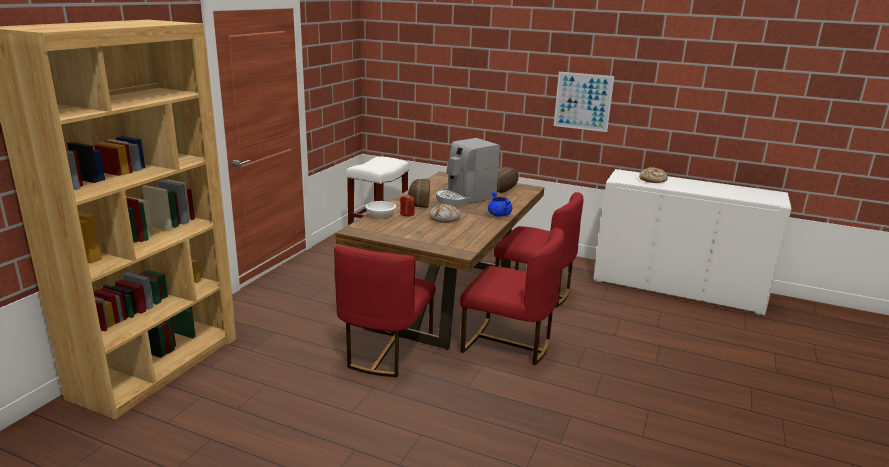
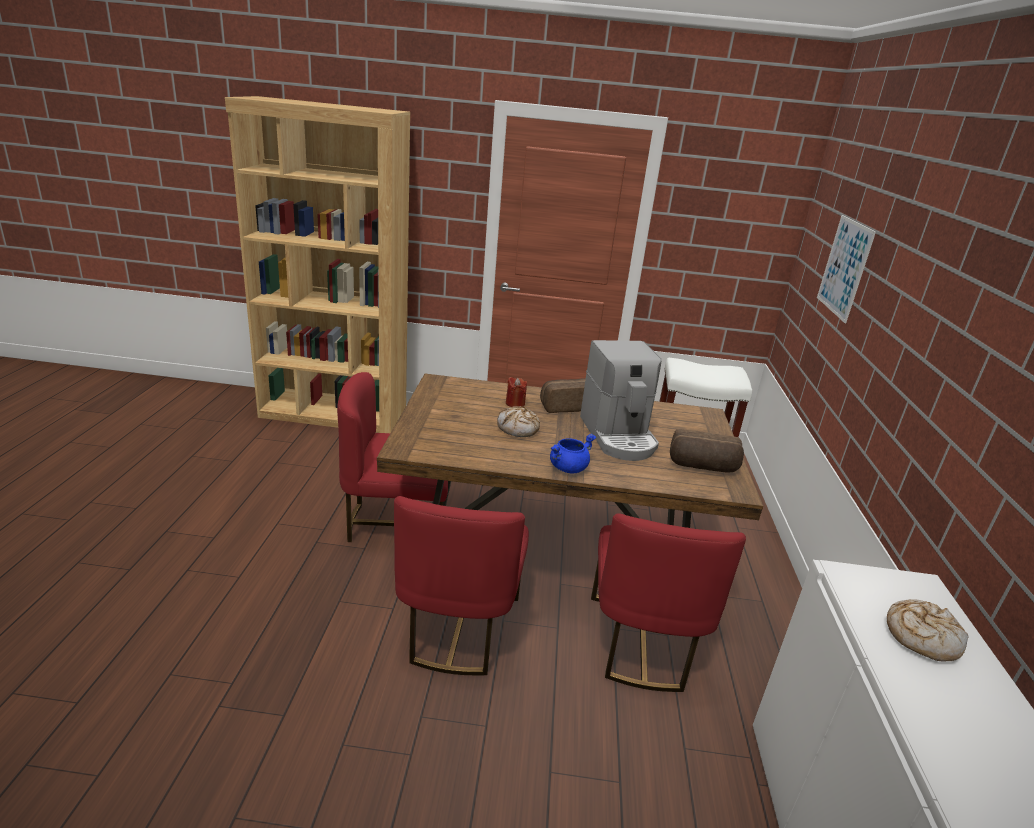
camera: 70 degrees right, 5 degrees up
white bowl [365,201,396,218] -> none
coffee machine [436,138,500,206] -> coffee machine turned 135 degrees counterclockwise [580,340,662,461]
picture [554,72,614,132] -> picture moved to [817,215,876,323]

